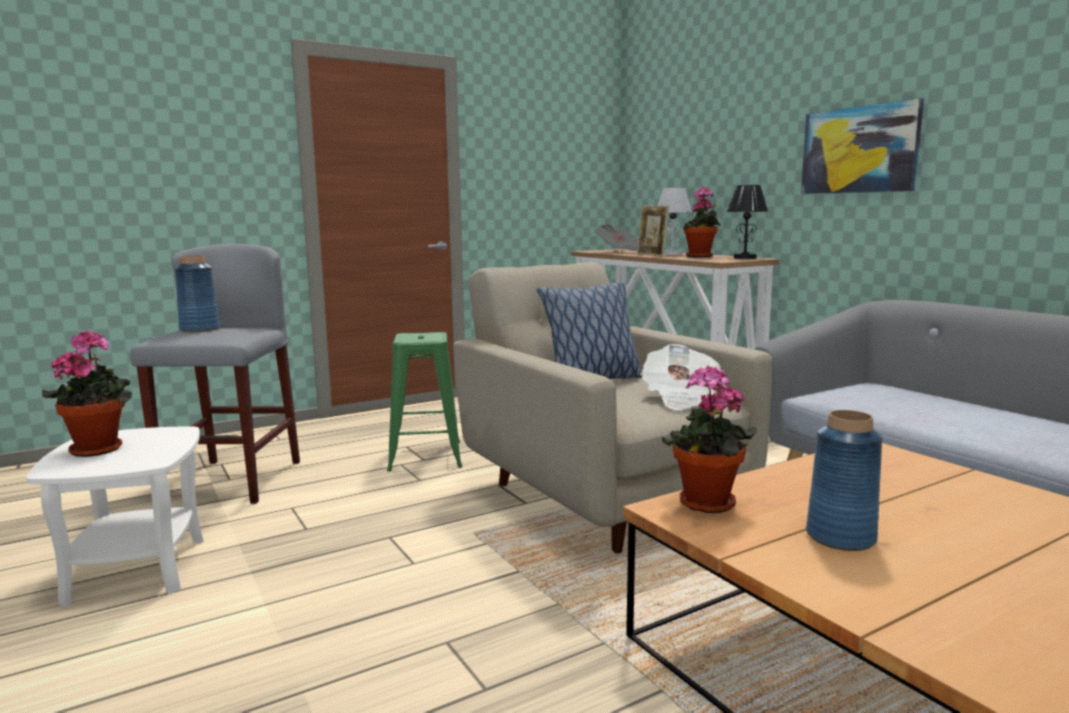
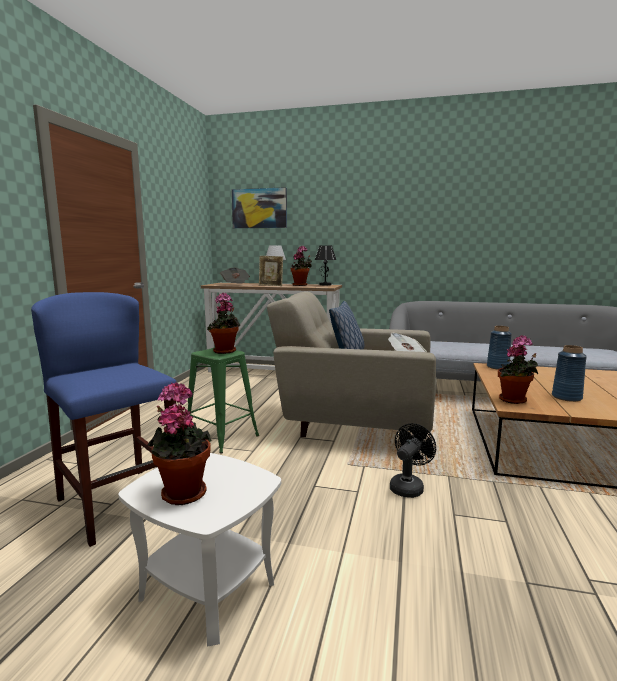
camera: 45 degrees left, 0 degrees up
grey stool [130,244,300,504] -> blue stool [31,292,177,547]
blue vase [175,256,220,332] -> blue vase moved to [487,326,512,370]
picture [801,98,924,194] -> picture moved to [231,187,287,229]
none -> potted plant [207,293,241,354]
none -> black fan [390,423,436,498]

